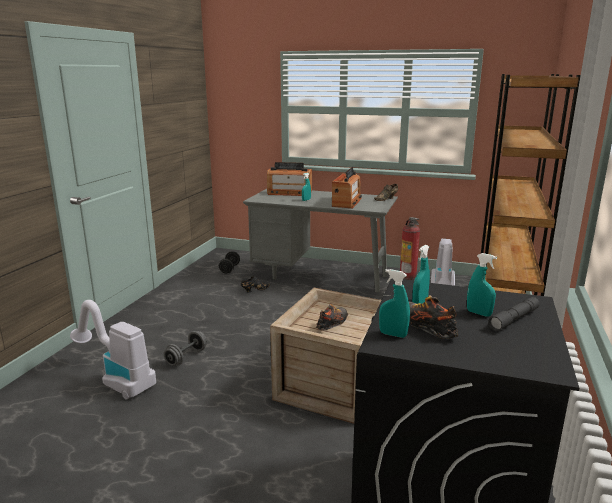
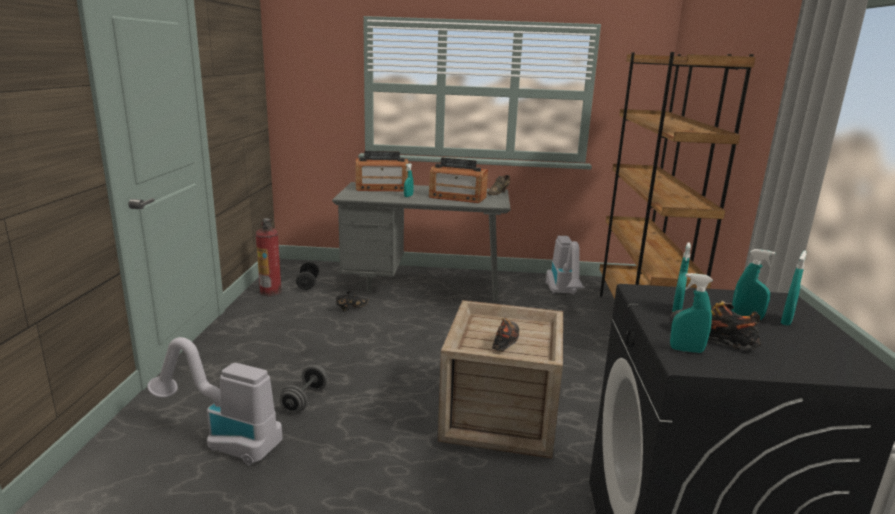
camera: 15 degrees left, 0 degrees up
radio [332,167,362,208] -> radio turned 105 degrees clockwise [429,158,488,203]
fire extinguisher [400,217,420,280] -> fire extinguisher moved to [256,218,282,296]
grey flashlight [488,297,540,332] -> turquoise spray bottle [781,251,806,326]

